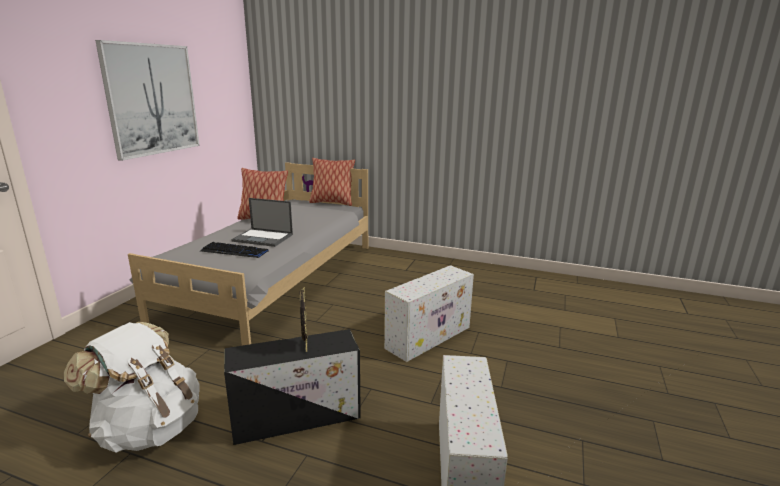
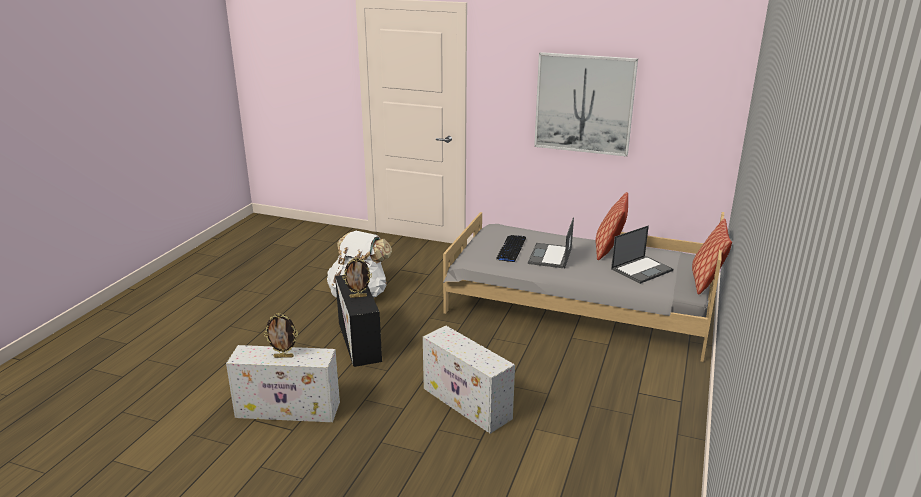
camera: 90 degrees right, 5 degrees up
none -> picture frame [264,313,298,358]
none -> laptop [611,226,673,284]

